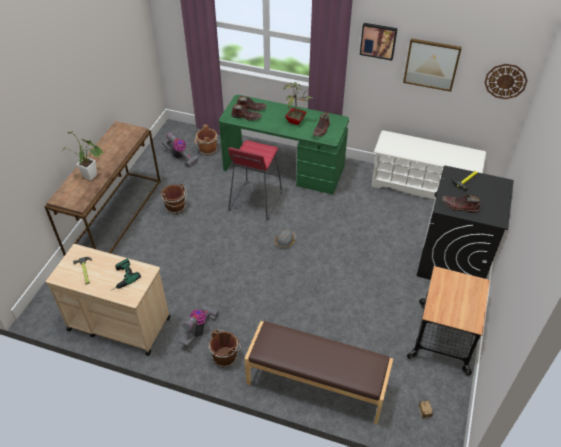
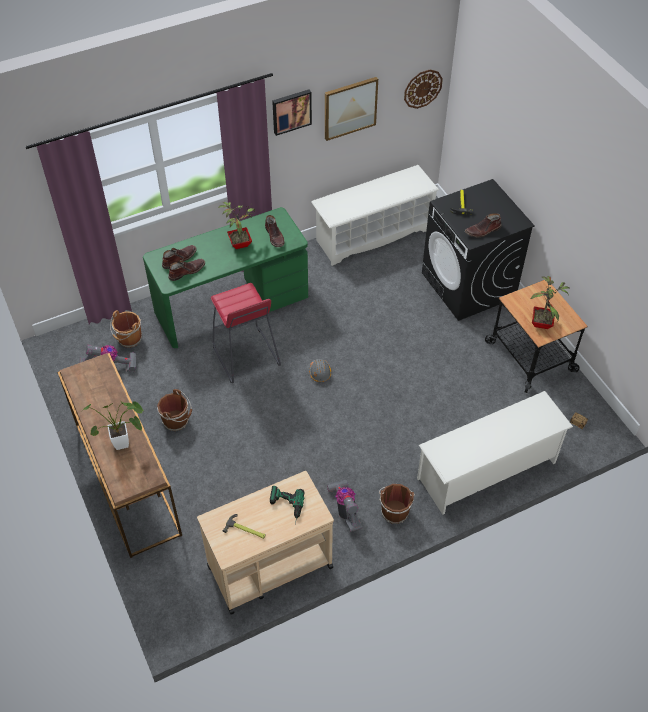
camera: 45 degrees left, 5 degrees up
brown bench [244,321,393,425] -> white shoe rack [417,391,573,515]
none -> potted plant [530,276,570,329]

